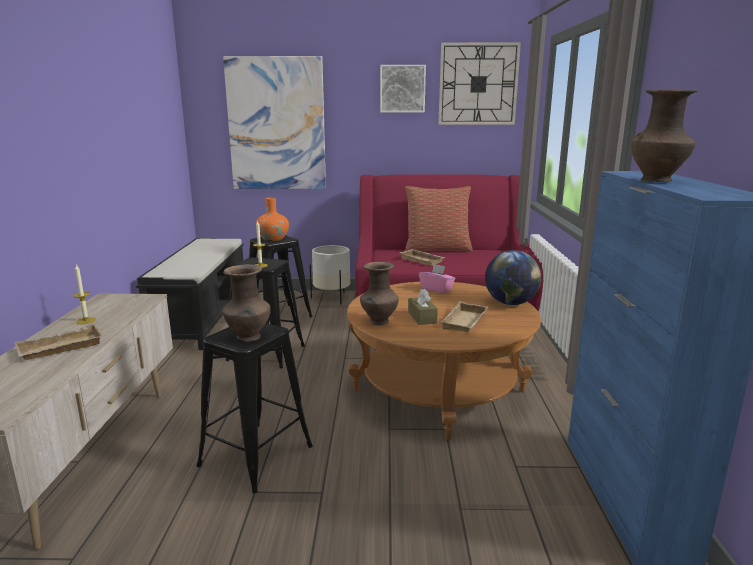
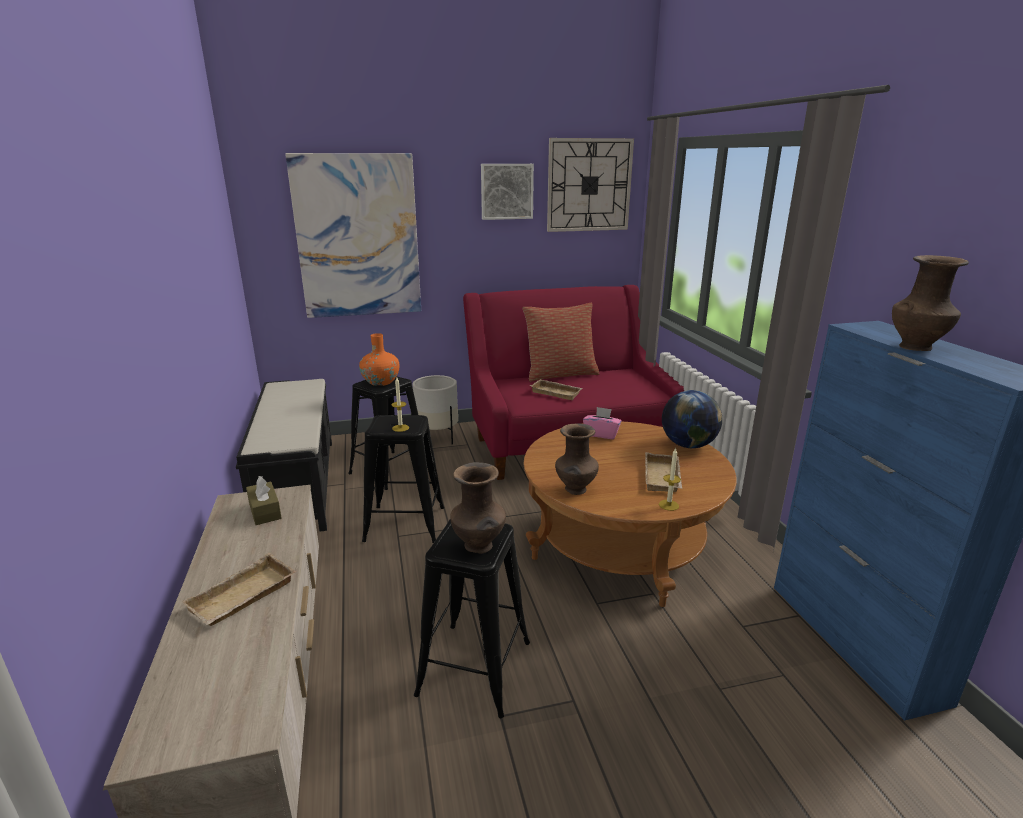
camera: 15 degrees left, 5 degrees up
candle [73,264,96,324] -> candle moved to [659,448,681,511]
brown tissue box [408,289,438,325] -> brown tissue box moved to [246,476,282,525]

